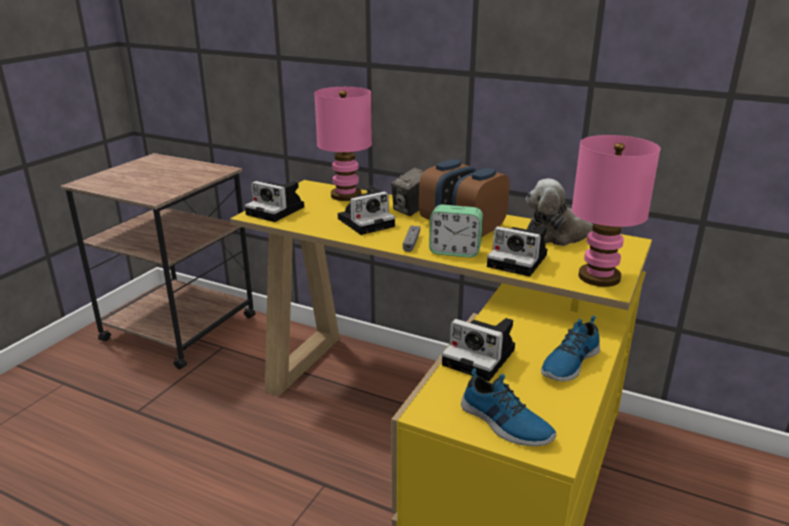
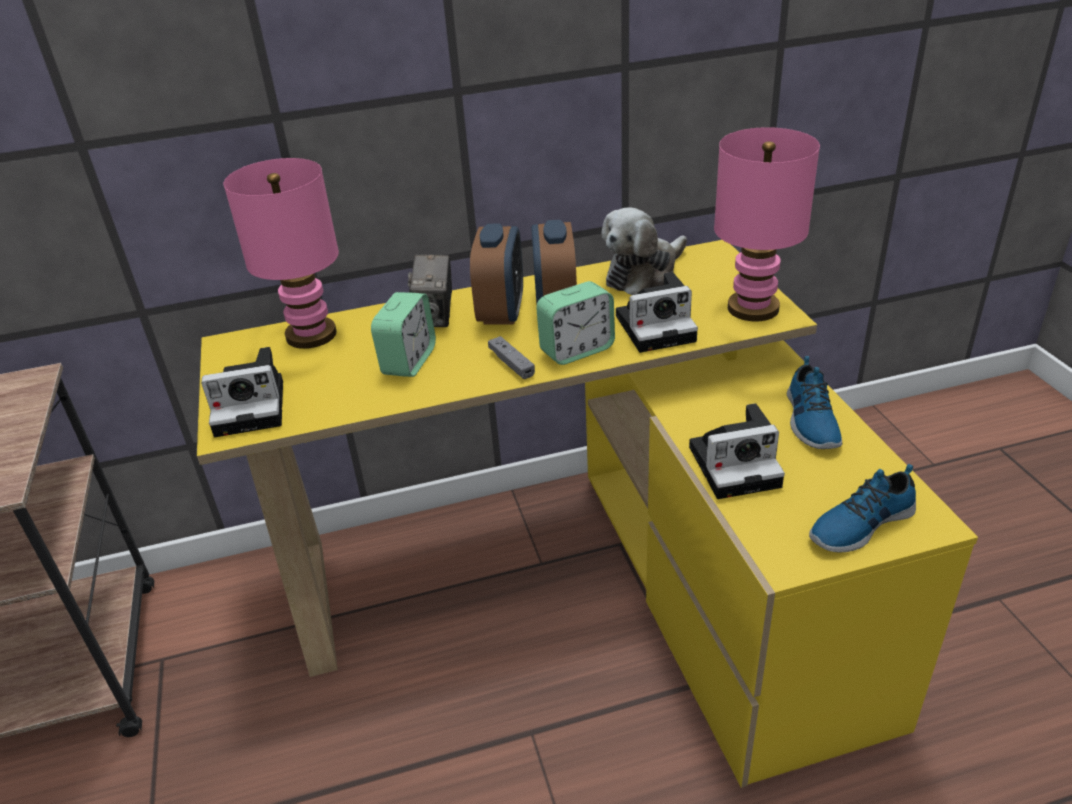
camera: 40 degrees left, 10 degrees up
camera [338,186,395,235] -> alarm clock [371,292,436,377]
shoe [461,368,556,446] -> shoe turned 150 degrees clockwise [809,464,916,552]

